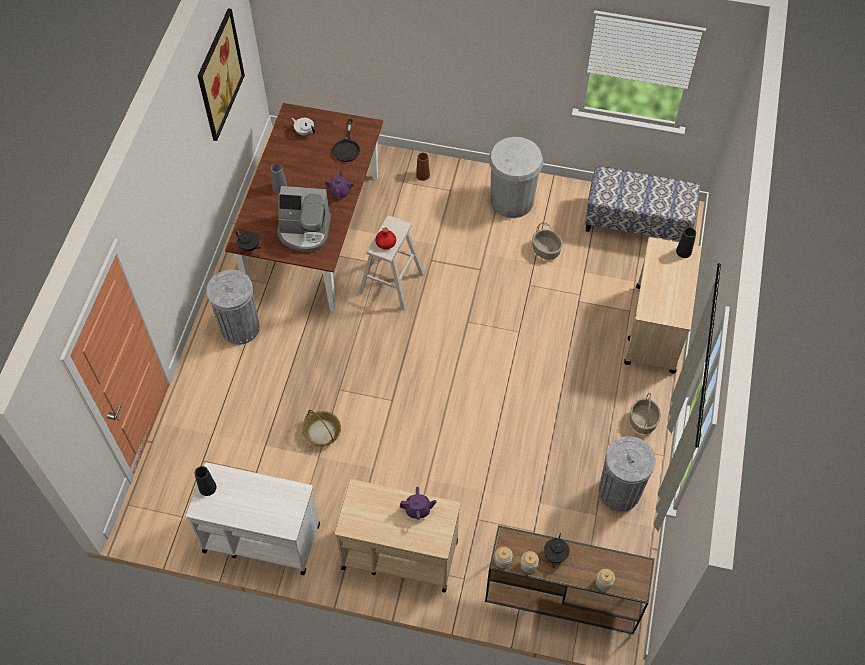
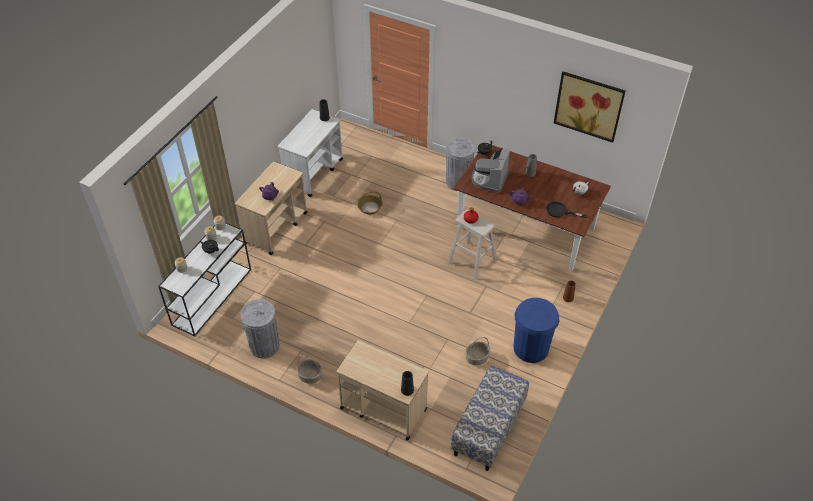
camera: 105 degrees right, 10 degrees down
brown console table [485,525,654,634] -> white console table [158,222,251,336]
white trash can [489,137,543,218] -> blue trash can [514,298,560,363]

